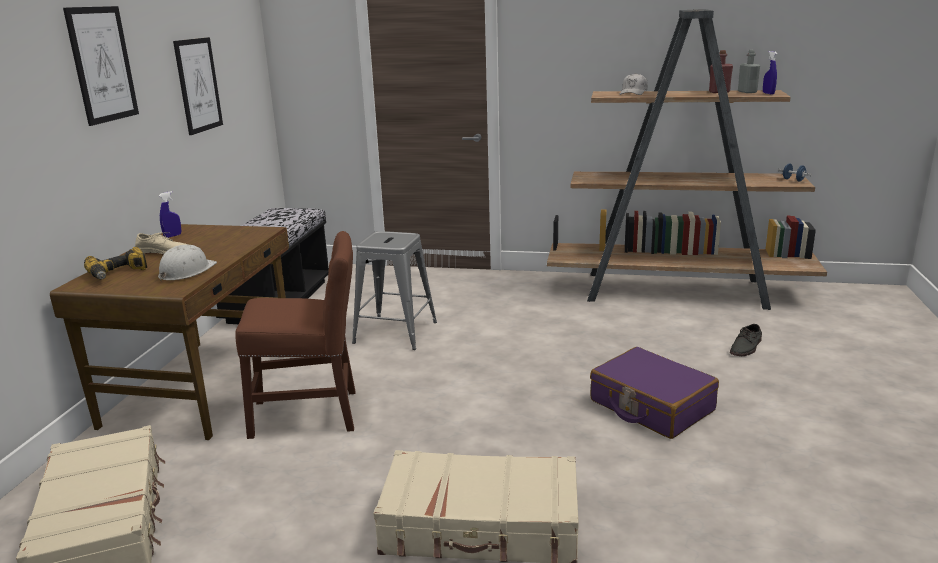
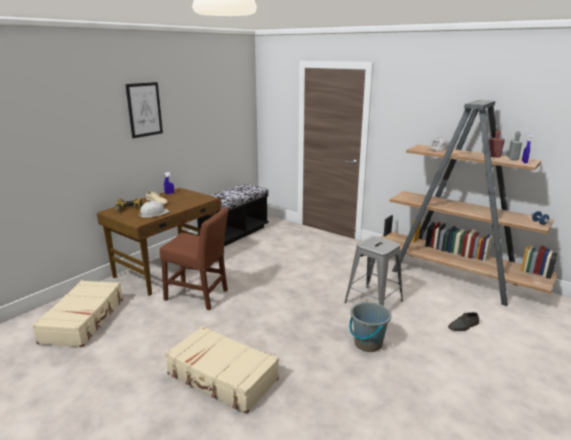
camera: 25 degrees right, 0 degrees up
picture [173,37,223,135] -> none
grey stool [352,231,437,350] -> grey stool moved to [344,236,403,306]
purple suitcase [590,347,719,439] -> grey bucket [349,302,392,352]

